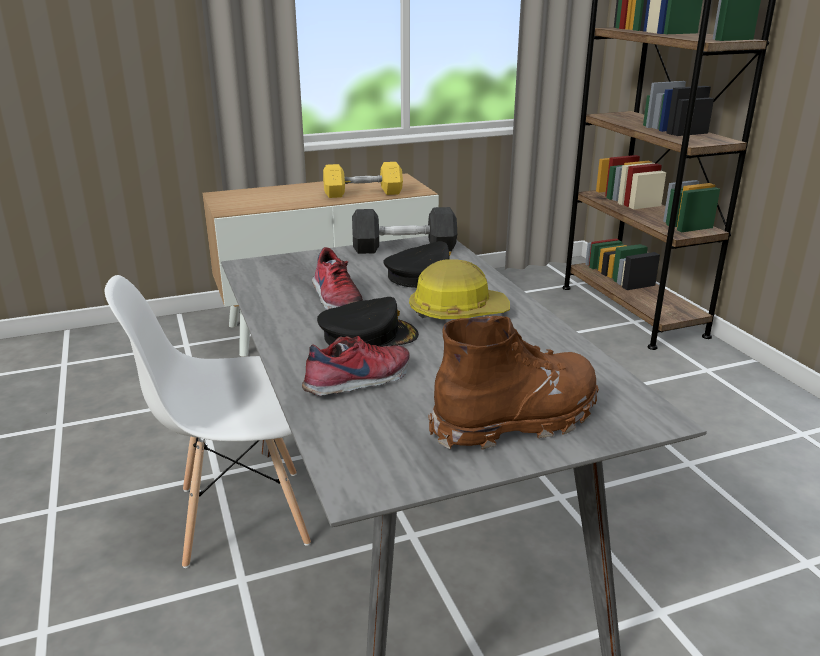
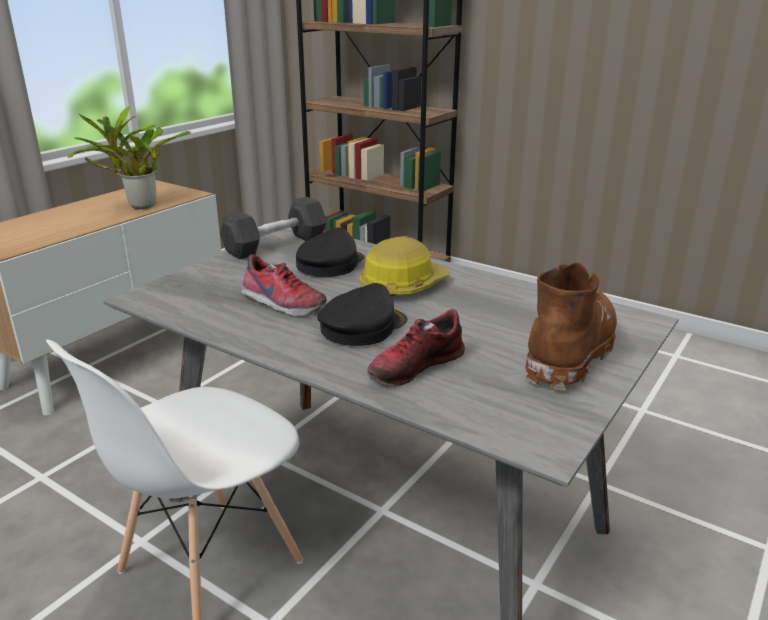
camera: 35 degrees left, 0 degrees up
shoe [302,336,410,396] -> shoe turned 150 degrees counterclockwise [367,309,465,388]
yellow dumbbell [323,162,403,198] -> potted plant [68,107,191,209]

